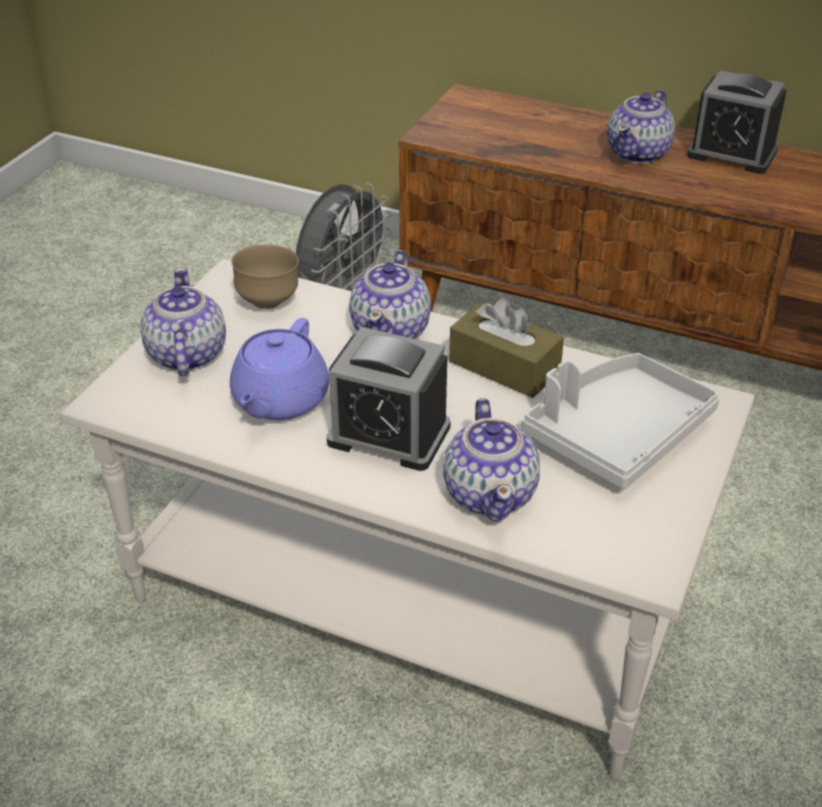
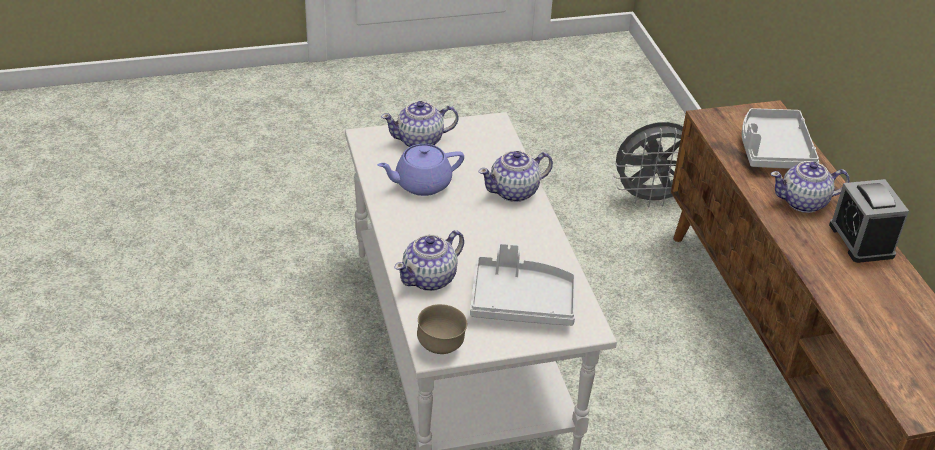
camera: 50 degrees right, 0 degrees up
teapot [140,267,226,376] -> teapot turned 150 degrees counterclockwise [381,101,459,147]
brown bowl [231,245,299,309] -> brown bowl moved to [417,304,467,354]
alarm clock [326,327,451,471] -> none
brown tissue box [449,298,564,398] -> none
none -> grey tray [742,108,819,168]

